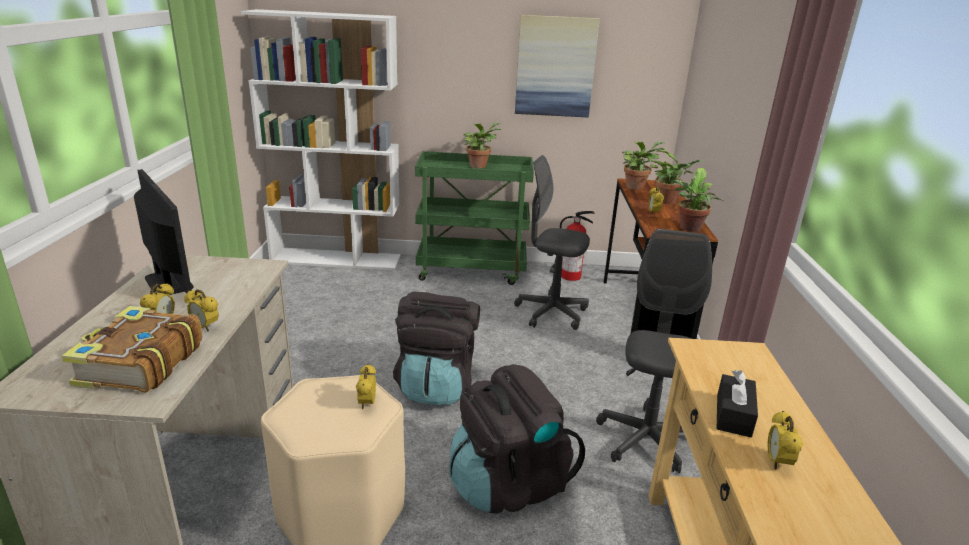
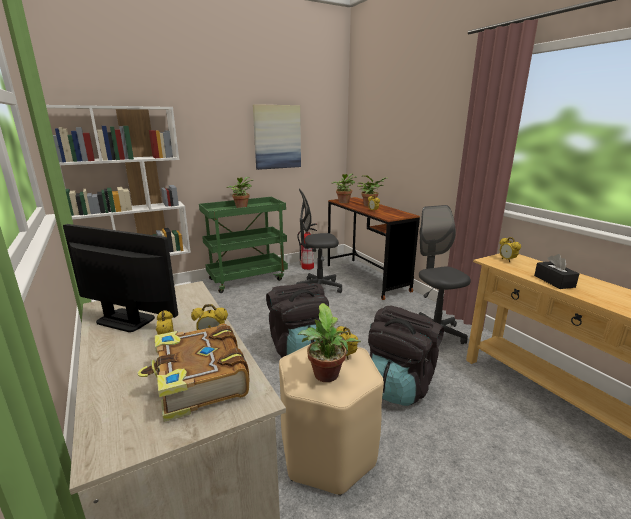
camera: 30 degrees left, 5 degrees down
potted plant [672,168,724,232] -> potted plant moved to [298,303,361,382]
alarm clock [767,411,803,470] -> alarm clock moved to [499,237,521,262]

